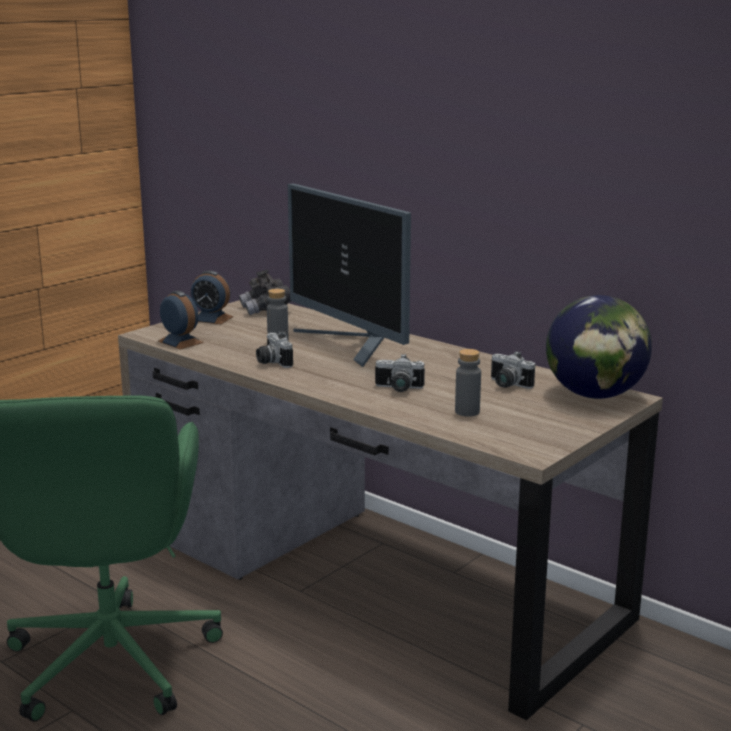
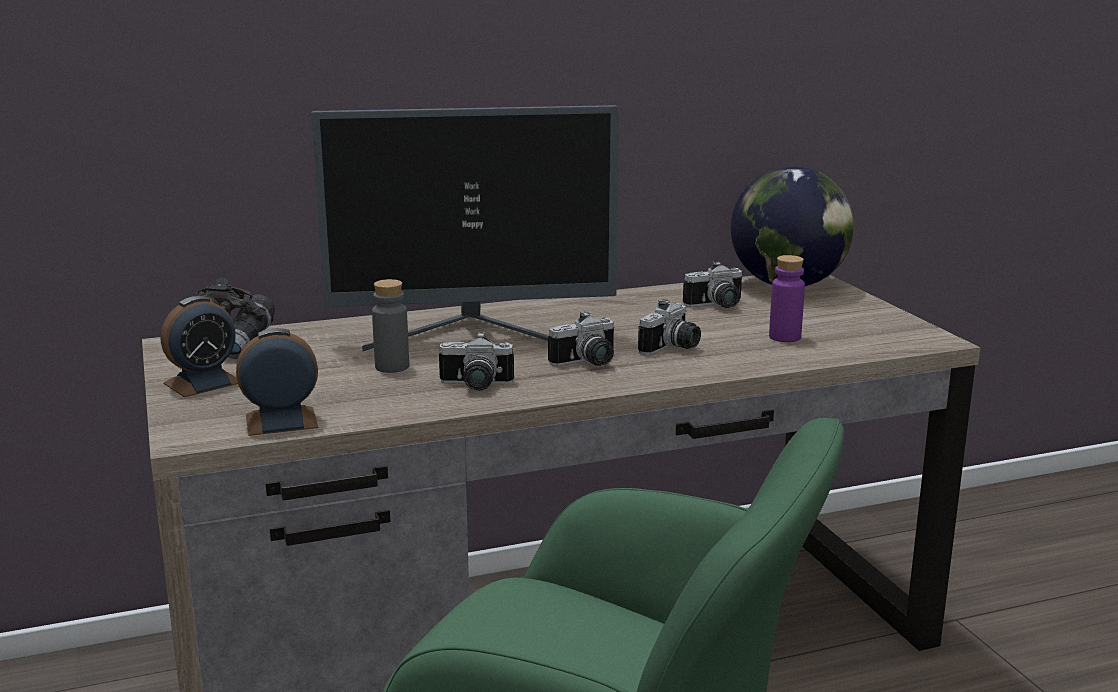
camera: 60 degrees left, 0 degrees up
grey bottle [455,349,481,416] -> purple bottle [769,255,805,342]
none -> camera [548,312,615,366]

